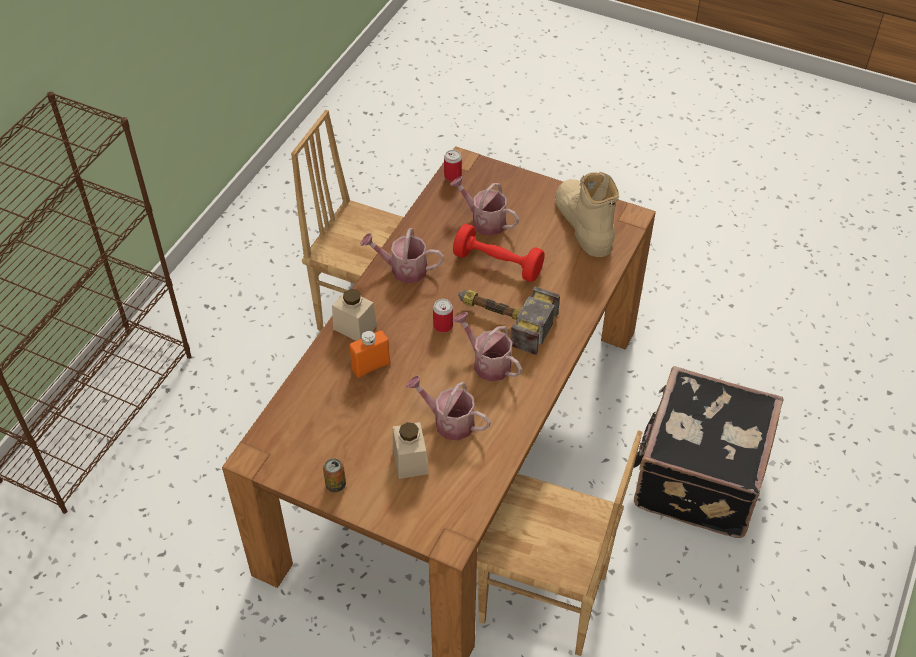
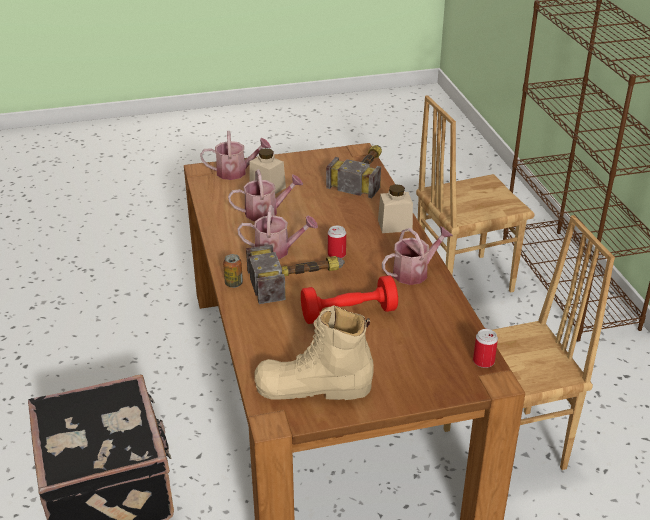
camera: 140 degrees right, 15 degrees down
can [323,458,346,492] -> can moved to [223,254,243,288]
orange bottle [349,330,390,378] -> none
watering can [450,176,519,236] -> watering can moved to [200,131,271,180]
brown chair [477,430,643,656] -> brown chair moved to [416,95,535,293]
beige boot [555,172,619,257] -> beige boot turned 150 degrees clockwise [254,305,373,400]
none -> hammer [326,145,382,198]

